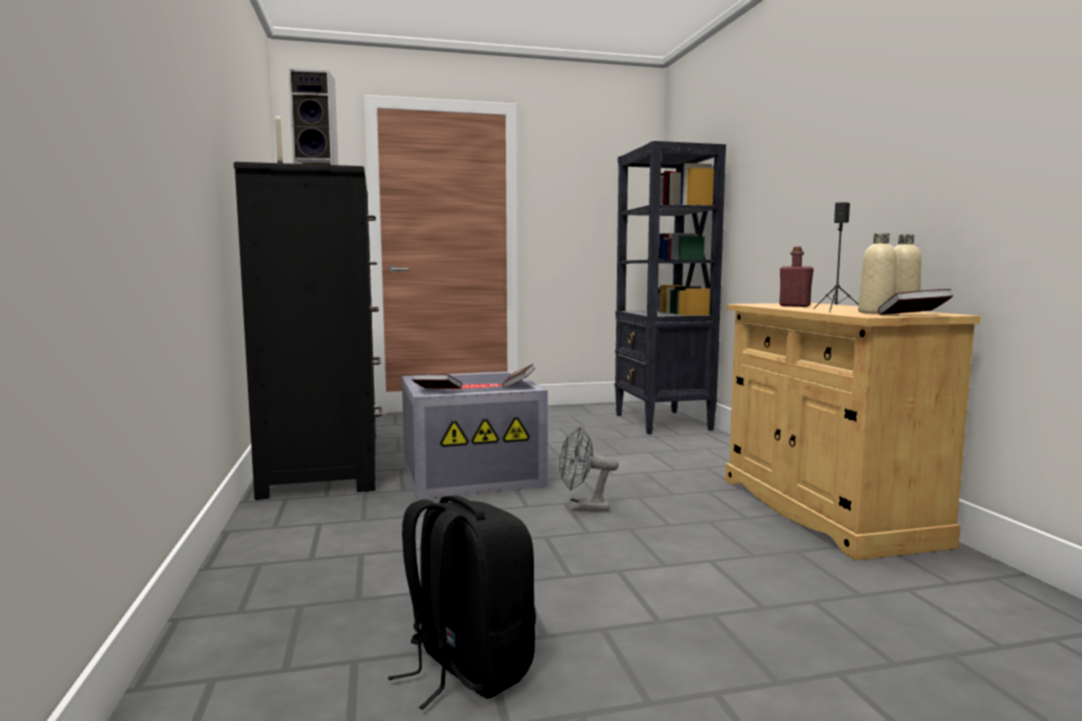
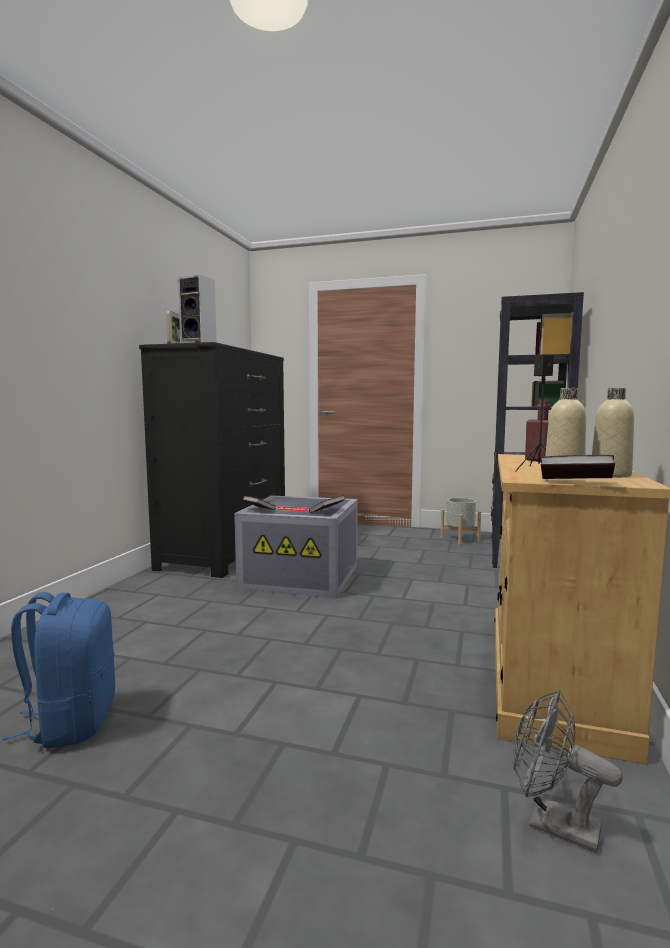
camera: 30 degrees right, 0 degrees up
black backpack [388,496,536,710] -> blue backpack [3,592,115,748]
grey fan [559,426,619,511] -> grey fan moved to [513,690,623,853]
none -> grey planter [441,498,481,545]

